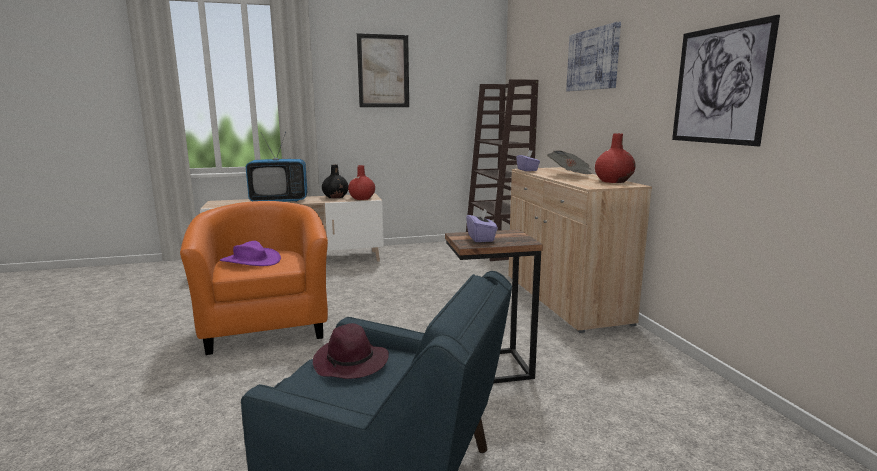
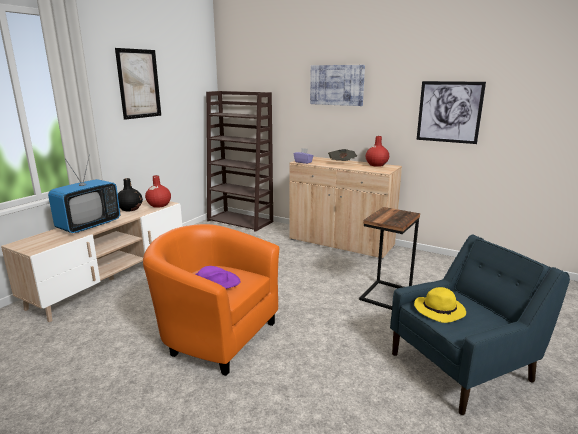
camera: 45 degrees left, 5 degrees up
purple hat [313,323,389,379] -> yellow hat [414,287,466,323]
purple tissue box [466,208,498,242] -> none

